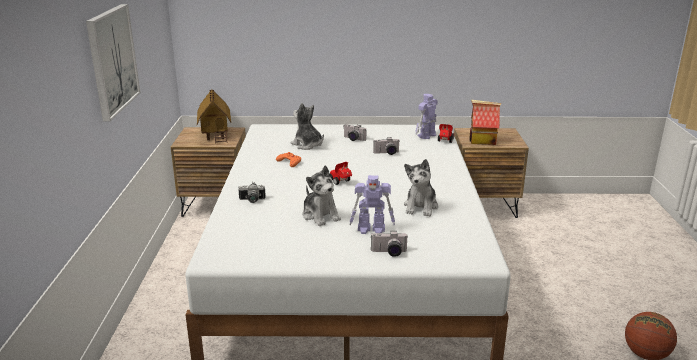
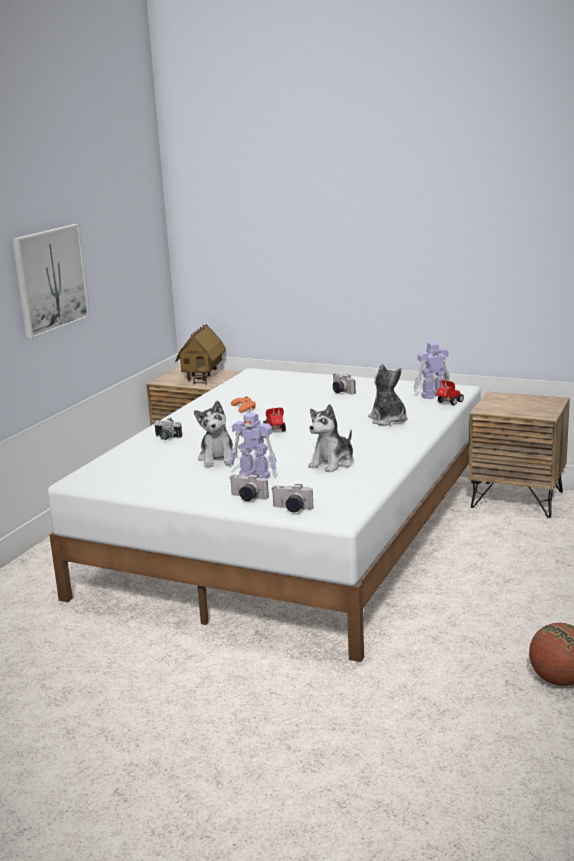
camera: 25 degrees right, 5 degrees down
plush toy [291,103,324,150] -> plush toy moved to [368,364,408,426]
camera [373,137,399,155] -> camera moved to [271,484,314,512]
toy house [469,100,501,145] -> none

